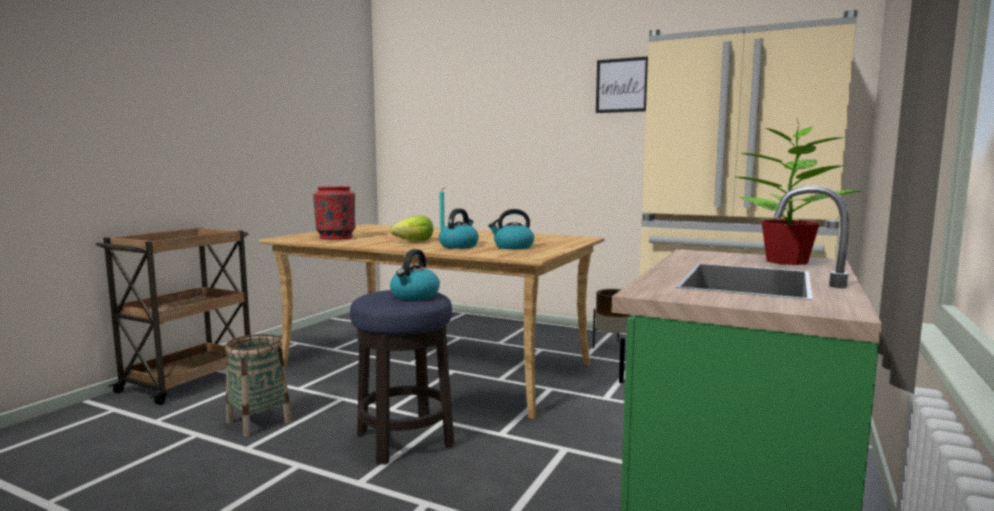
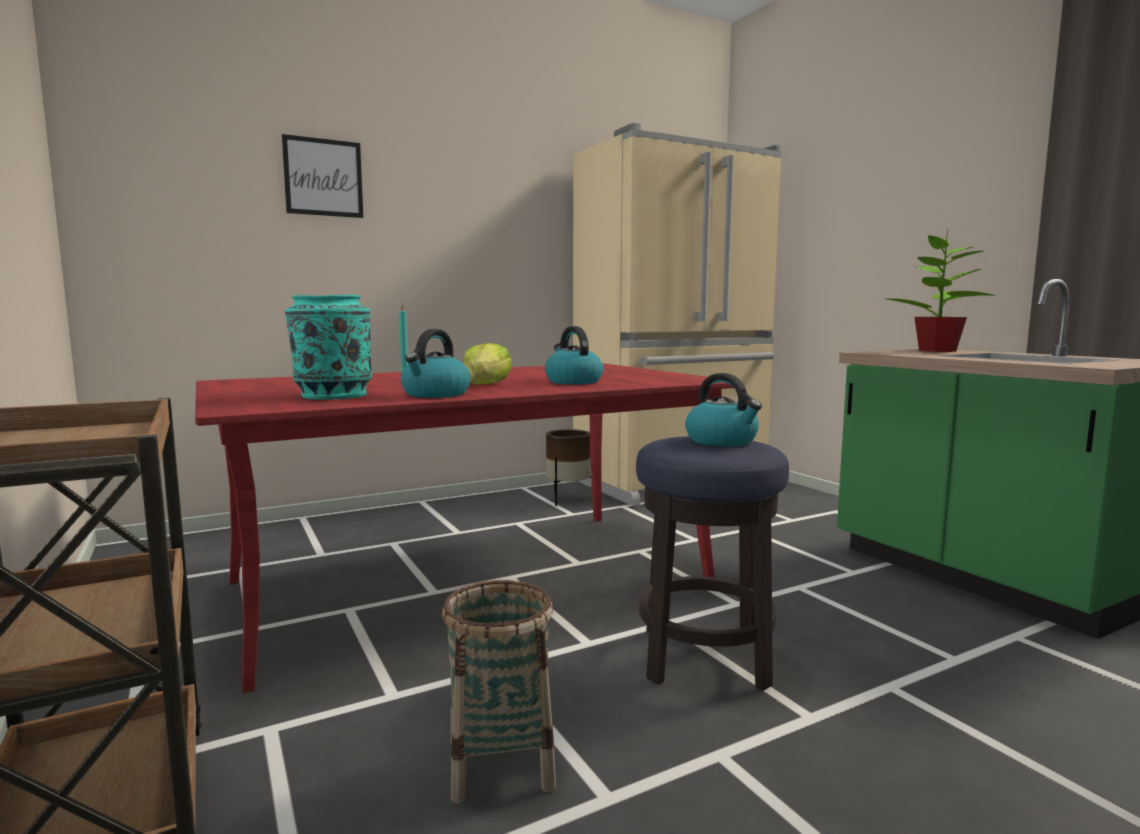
camera: 55 degrees left, 0 degrees up
beige dining table [259,224,605,419] -> red dining table [195,363,742,693]
red vase [313,186,356,240] -> turquoise vase [285,295,372,400]
kettle [488,209,534,249] -> kettle moved to [401,329,471,398]
picture [596,56,648,113] -> picture moved to [282,134,363,218]

